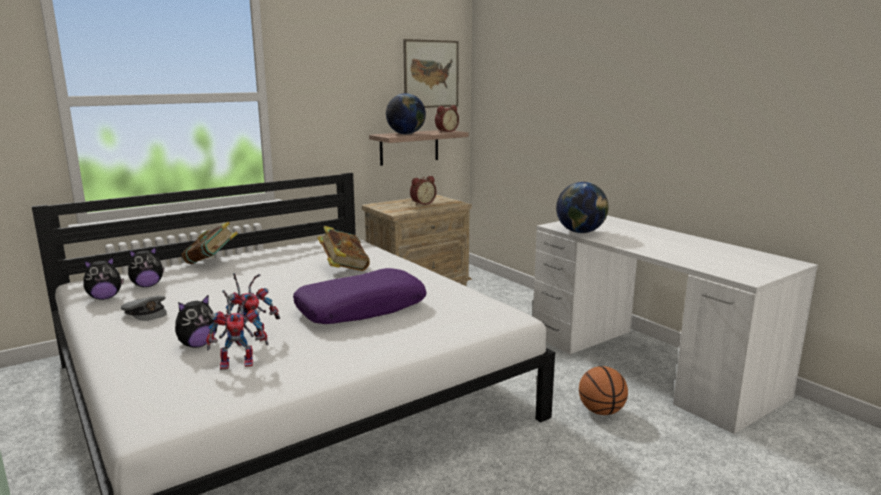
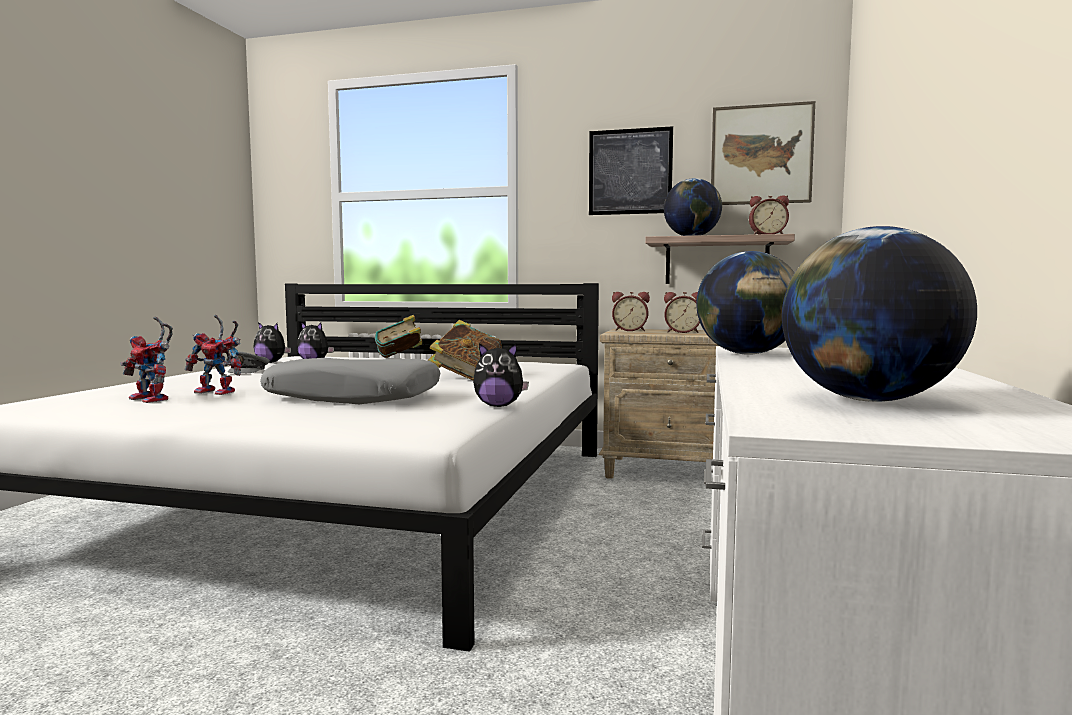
camera: 50 degrees right, 10 degrees down
plush toy [175,295,217,348] -> plush toy moved to [473,343,529,407]
purple pillow [293,268,427,324] -> grey pillow [260,358,440,404]
basketball [579,366,628,415] -> none
none -> picture [589,126,673,215]
none -> alarm clock [612,292,650,331]
none -> globe [782,226,977,402]

